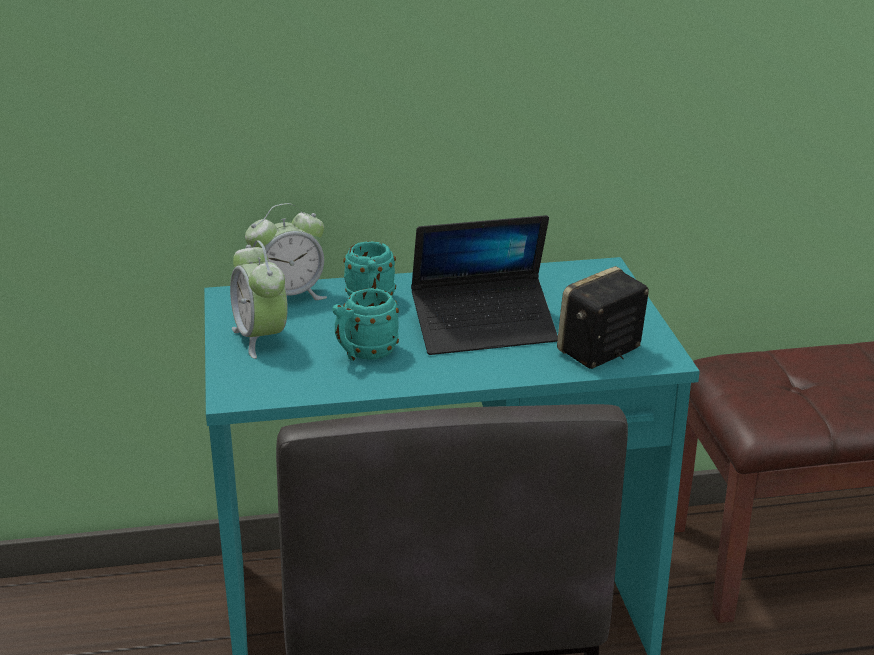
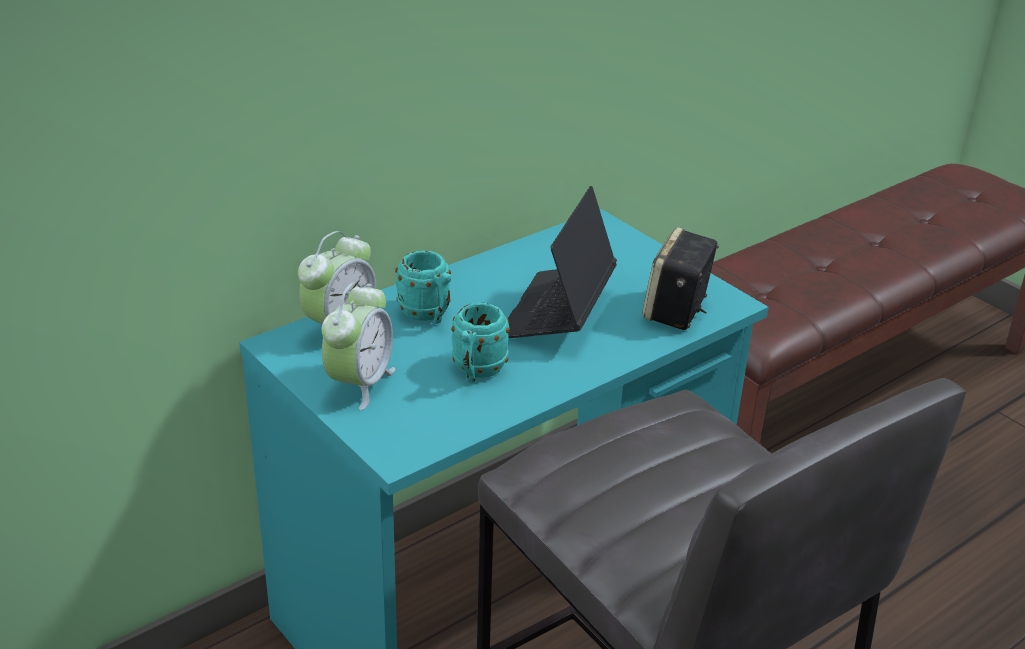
camera: 30 degrees left, 5 degrees up
alarm clock [230,240,288,359] -> alarm clock turned 105 degrees counterclockwise [322,282,395,410]
laptop [411,215,558,355] -> laptop turned 150 degrees clockwise [508,186,617,338]

